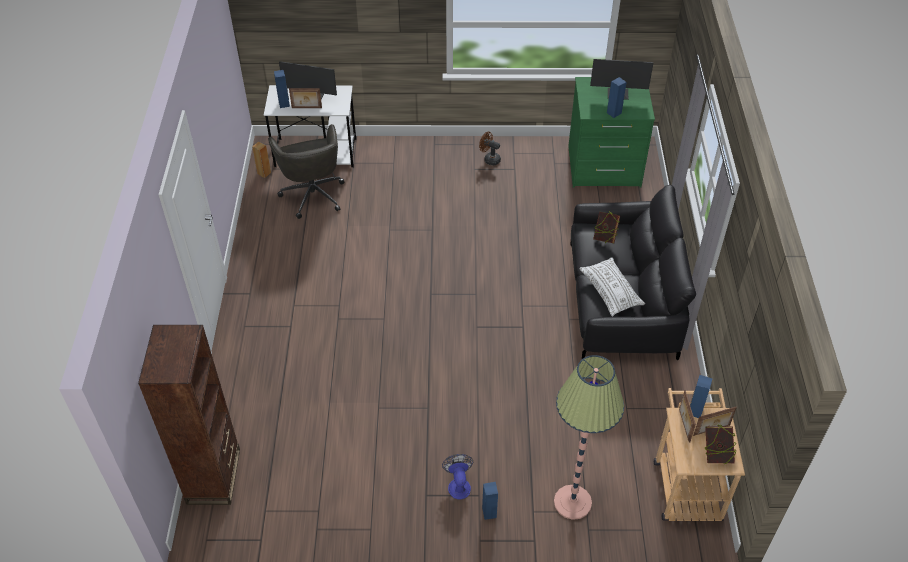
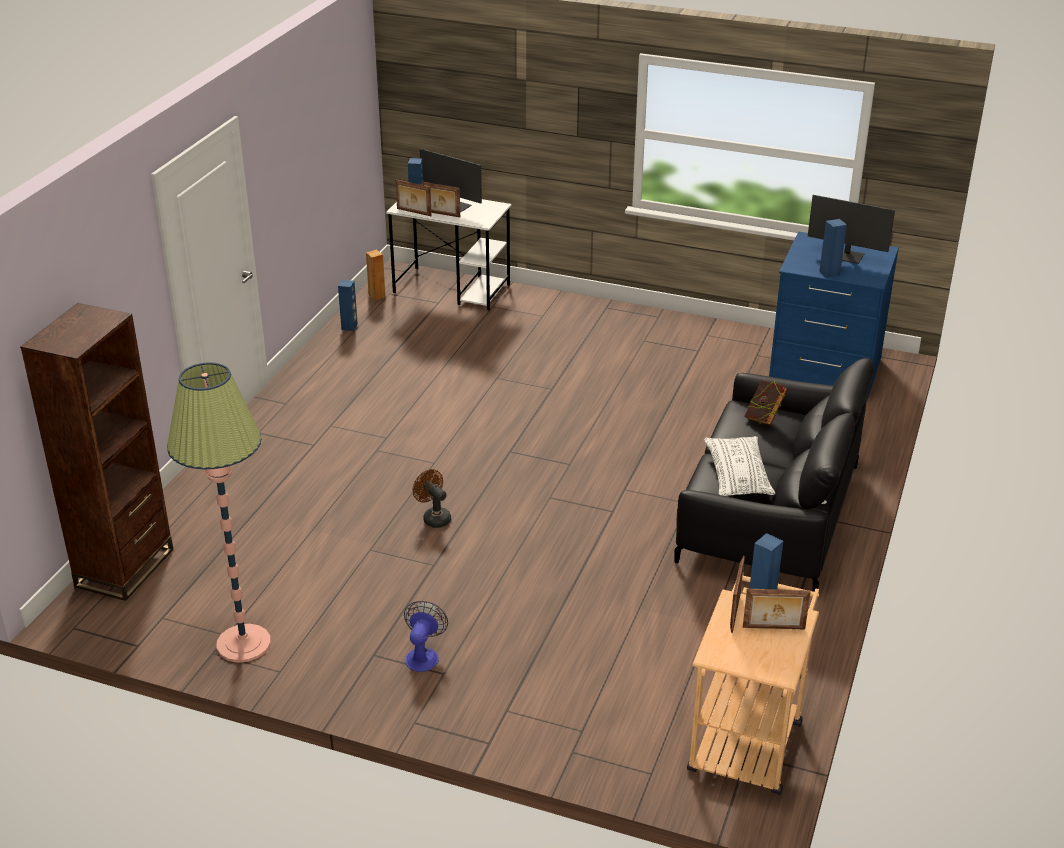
camera: 20 degrees right, 15 degrees down
grey office chair [268,124,344,219] -> none
brown fan [479,132,501,165] -> brown fan moved to [413,469,451,528]
blue speaker [482,482,498,520] -> blue speaker moved to [338,280,358,331]
floor lamp [554,355,624,520] -> floor lamp moved to [167,362,271,663]
green dresser [568,77,655,188] -> blue dresser [769,232,899,400]
book [704,424,736,465] -> none
none -> picture frame [395,180,432,216]

